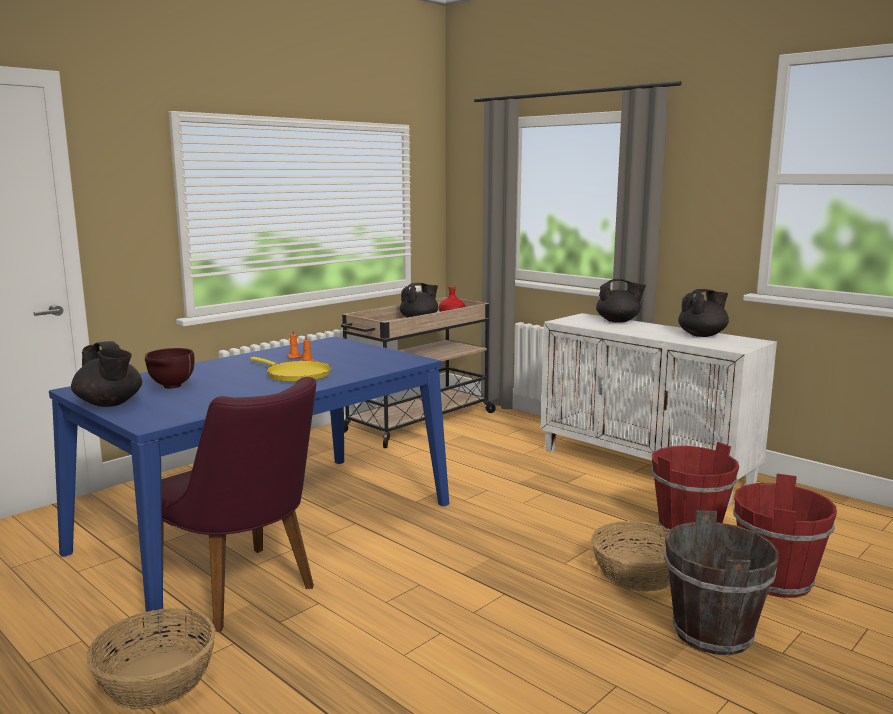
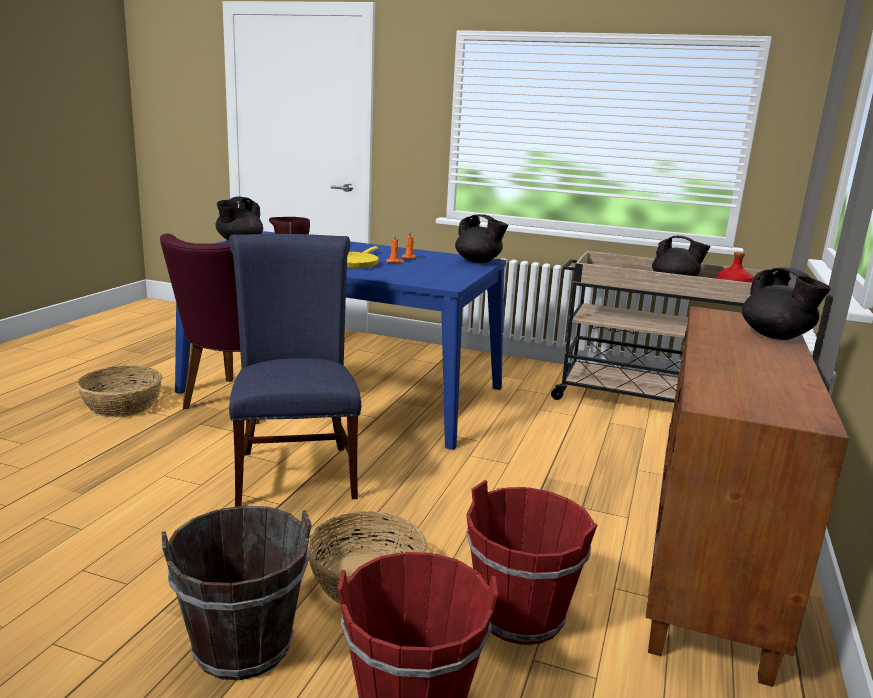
camera: 65 degrees right, 5 degrees up
white cabinet [541,313,777,505] -> brown cabinet [645,306,849,687]
black teapot [678,289,729,337] -> black teapot moved to [455,214,508,263]
none -> blue chair [229,234,361,507]

